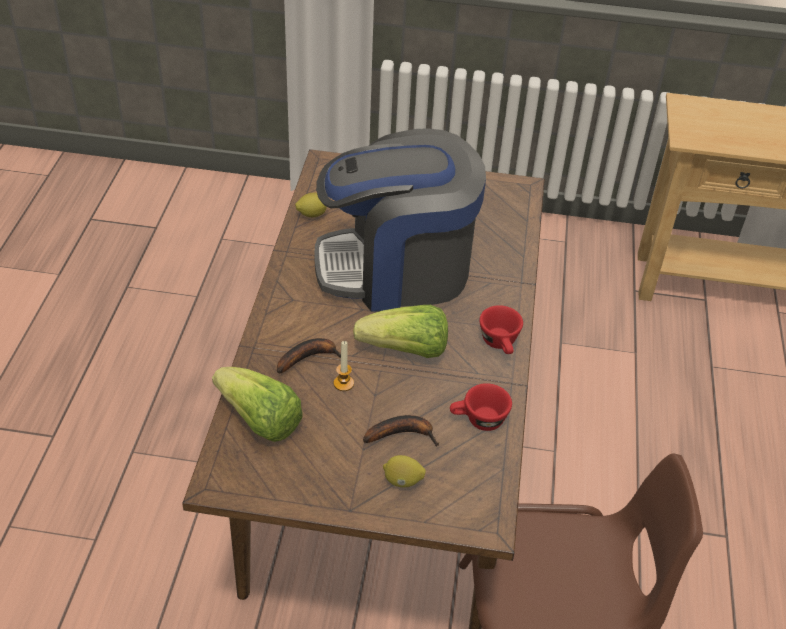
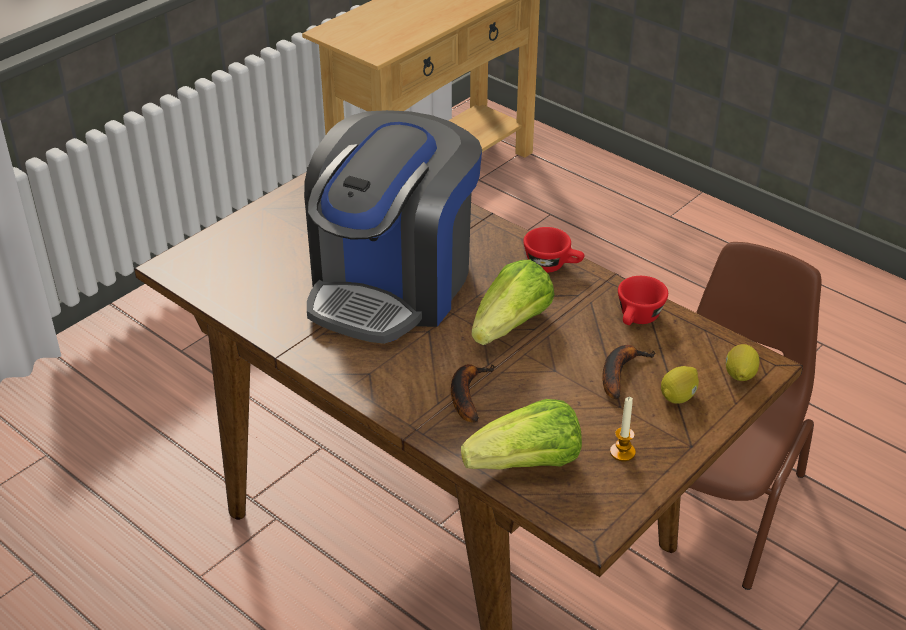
camera: 55 degrees left, 5 degrees down
lemon [295,193,327,217] -> lemon moved to [726,344,760,381]
candle [334,341,354,391] -> candle moved to [610,397,636,461]

